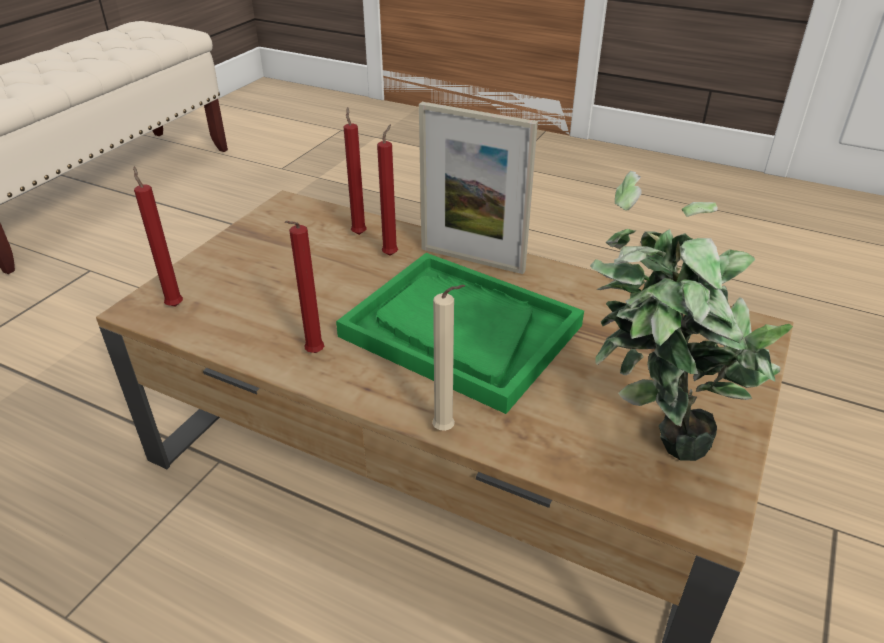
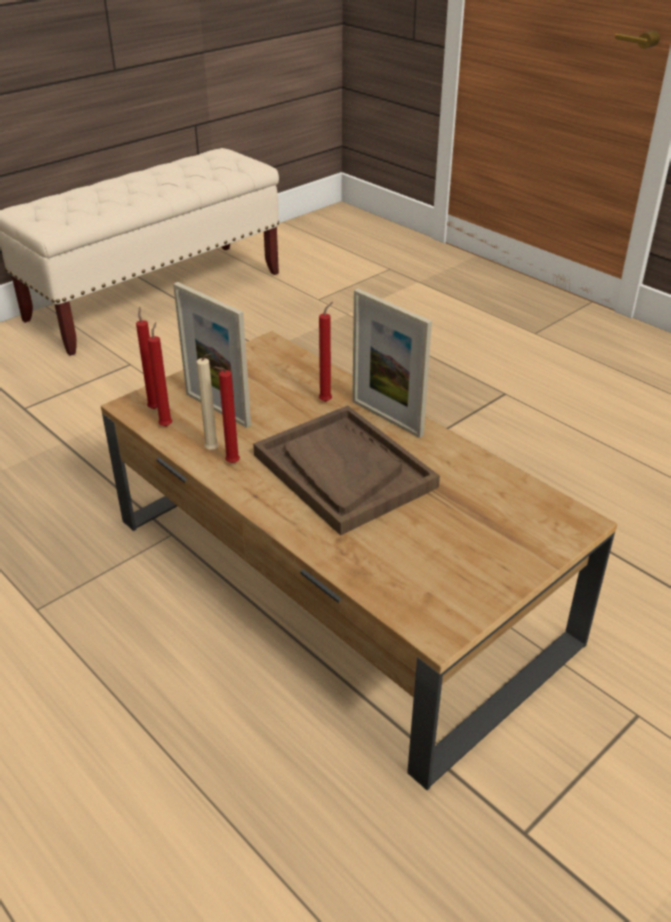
camera: 20 degrees right, 0 degrees up
green tray [336,253,584,414] -> brown tray [253,405,440,536]
red candle [344,107,367,235] -> red candle moved to [148,322,172,427]
beige candle [432,285,465,431] -> beige candle moved to [197,354,219,450]
potted plant [590,171,793,461] -> none
none -> picture frame [173,282,251,428]

